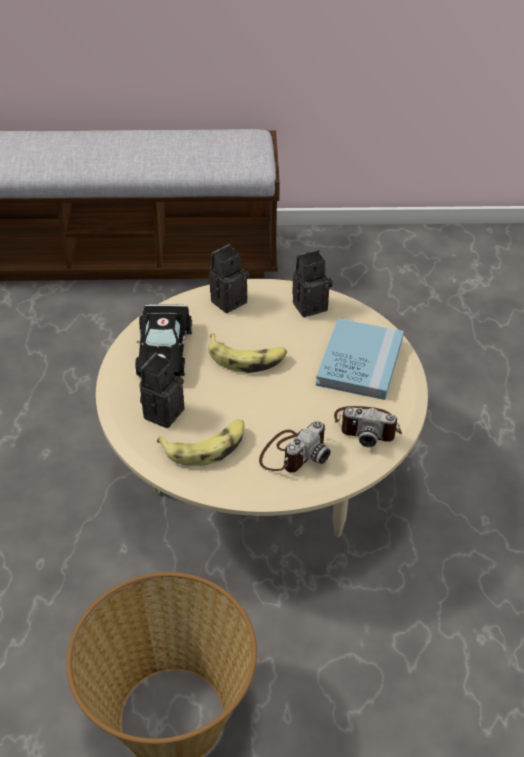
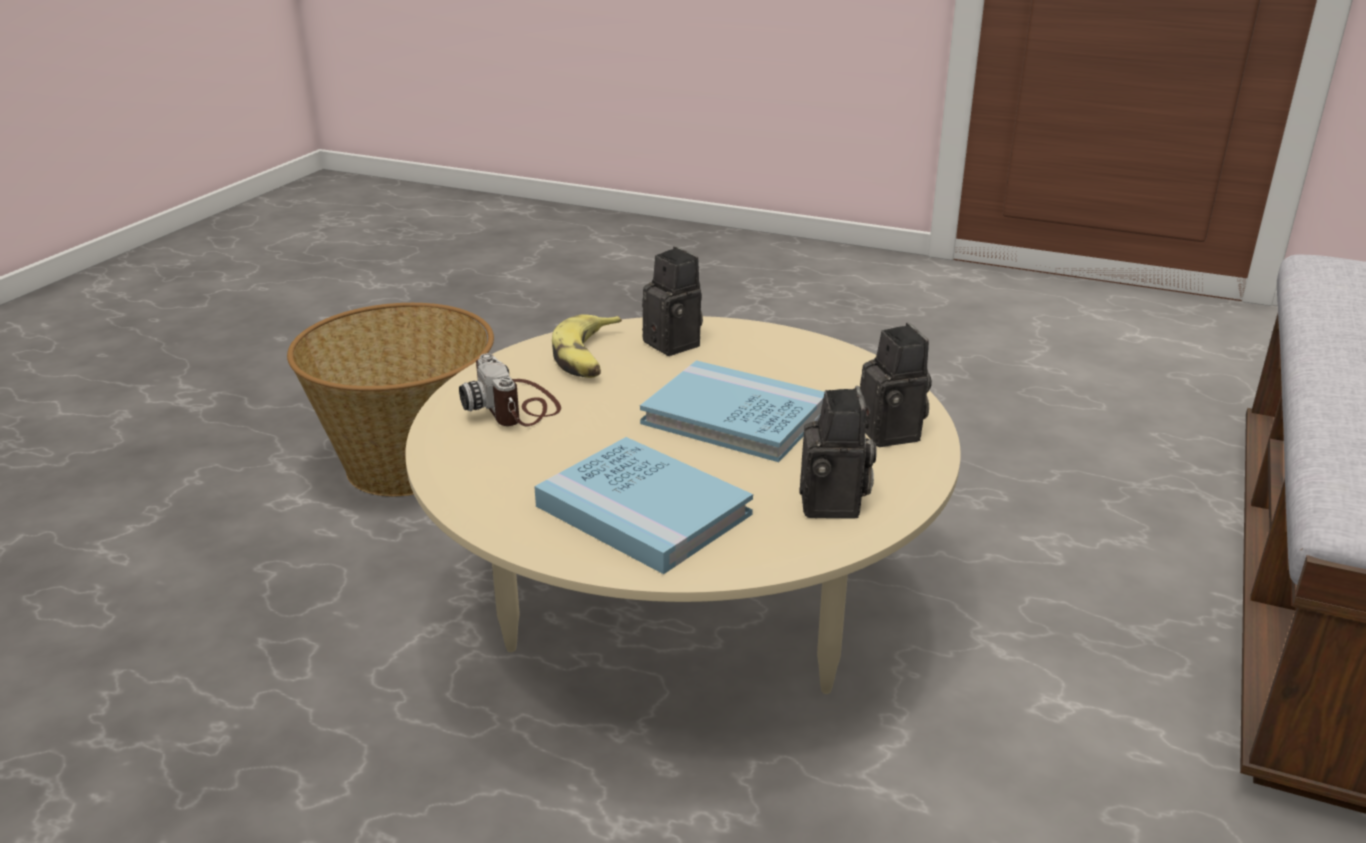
camera: 115 degrees right, 15 degrees down
black toy car [135,304,192,377] -> none
banana [208,333,287,373] -> blue book [640,360,825,462]
camera [334,406,402,447] -> none

